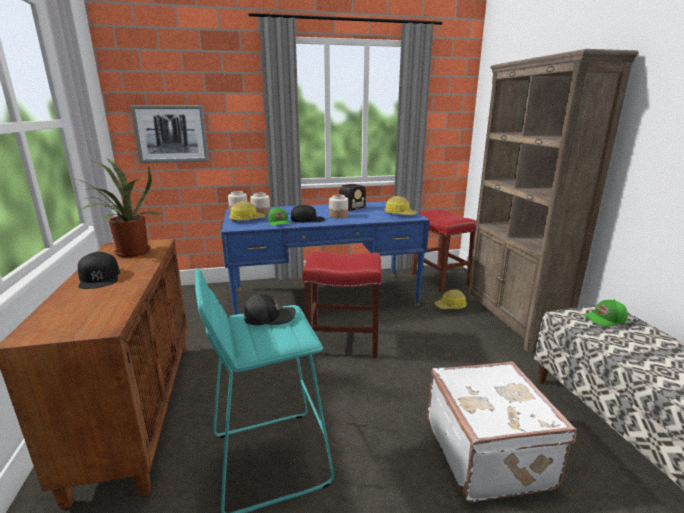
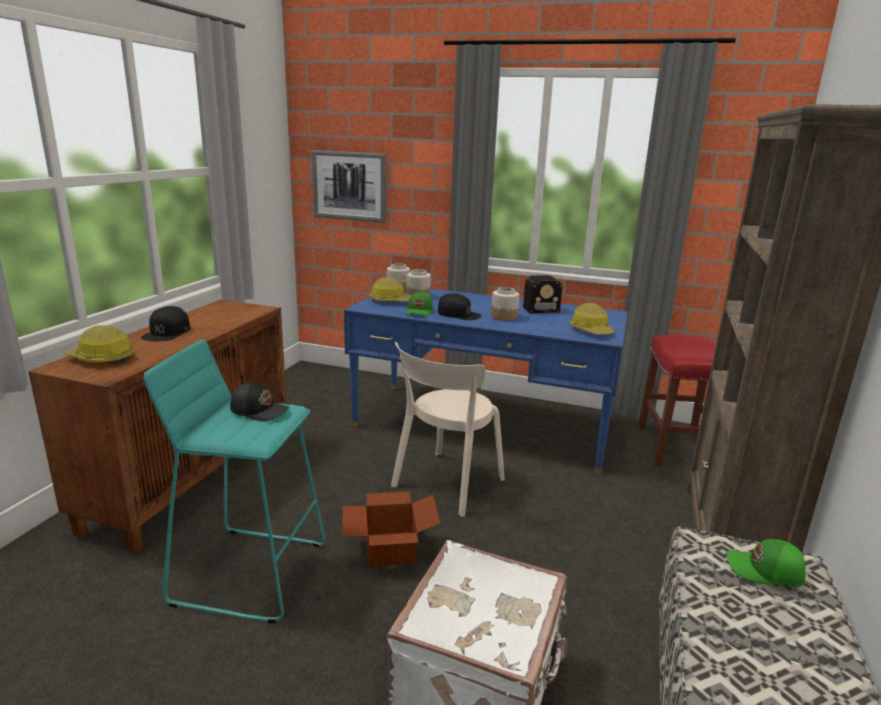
camera: 30 degrees right, 0 degrees up
potted plant [76,159,162,257] -> none
red stool [302,251,382,358] -> beige chair [391,342,505,517]
hard hat [434,290,467,309] -> hard hat moved to [64,325,134,364]
none -> cardboard box [343,491,440,567]

